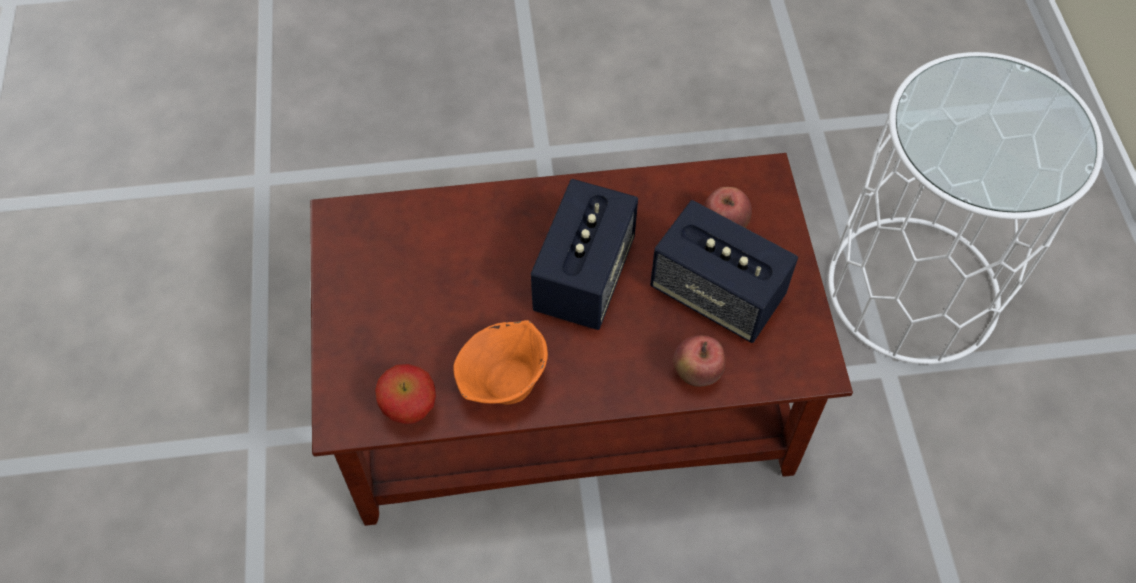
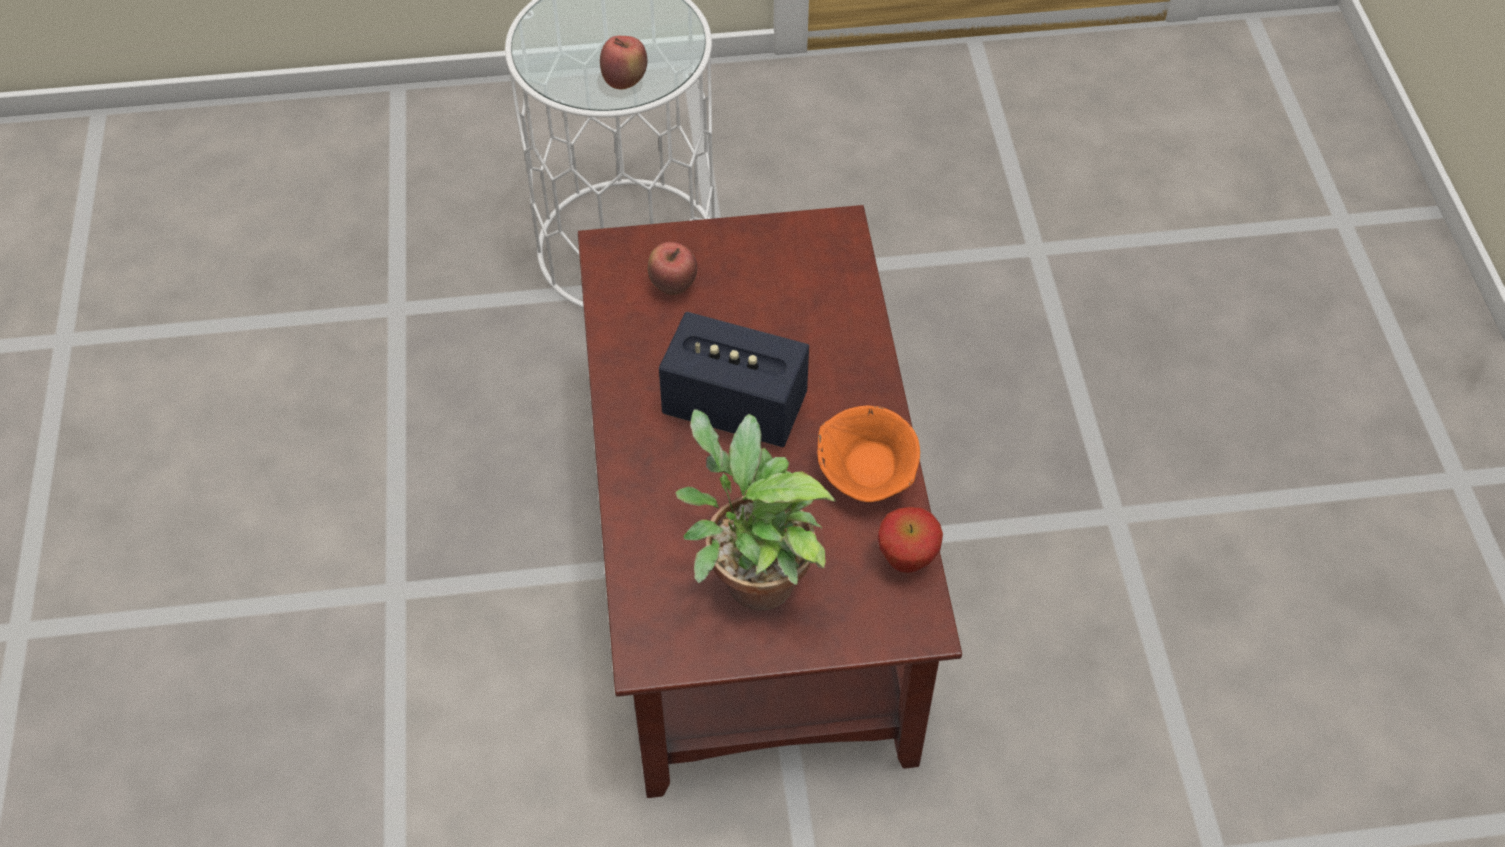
camera: 90 degrees left, 5 degrees down
speaker [650,200,798,343] -> none
apple [673,335,726,387] -> apple moved to [600,36,647,89]
none -> potted plant [675,409,836,610]

